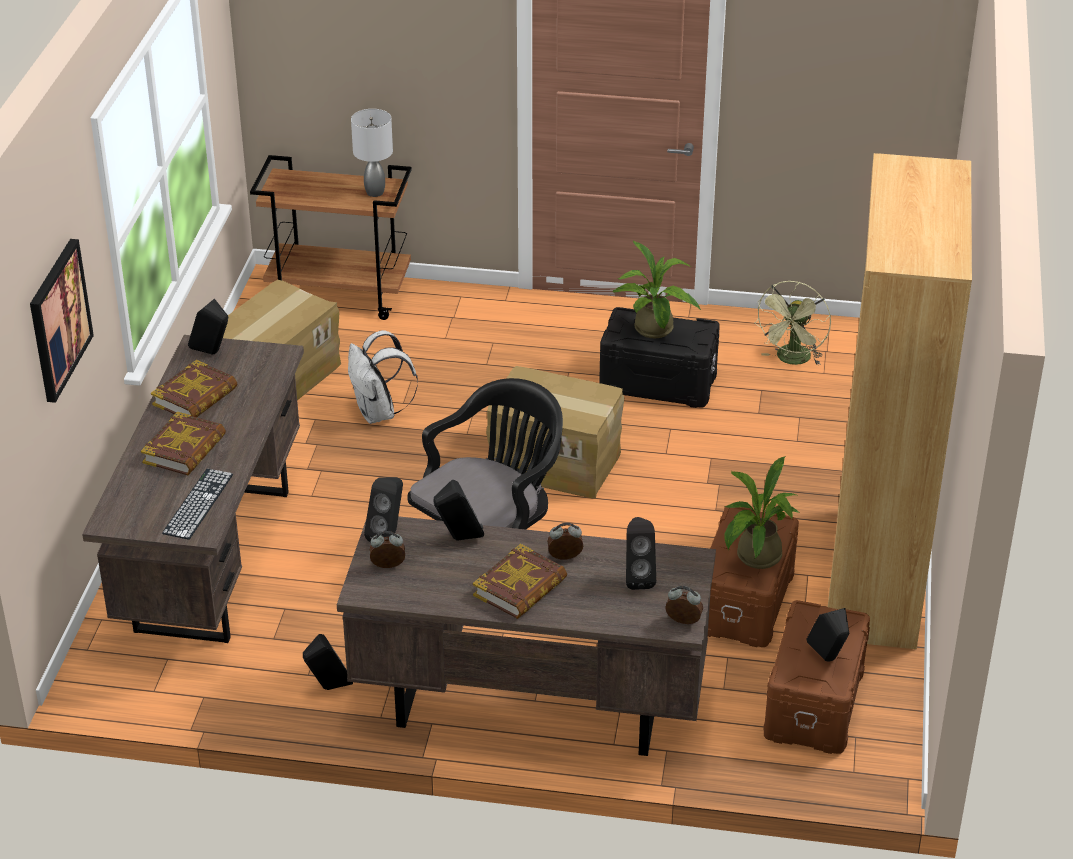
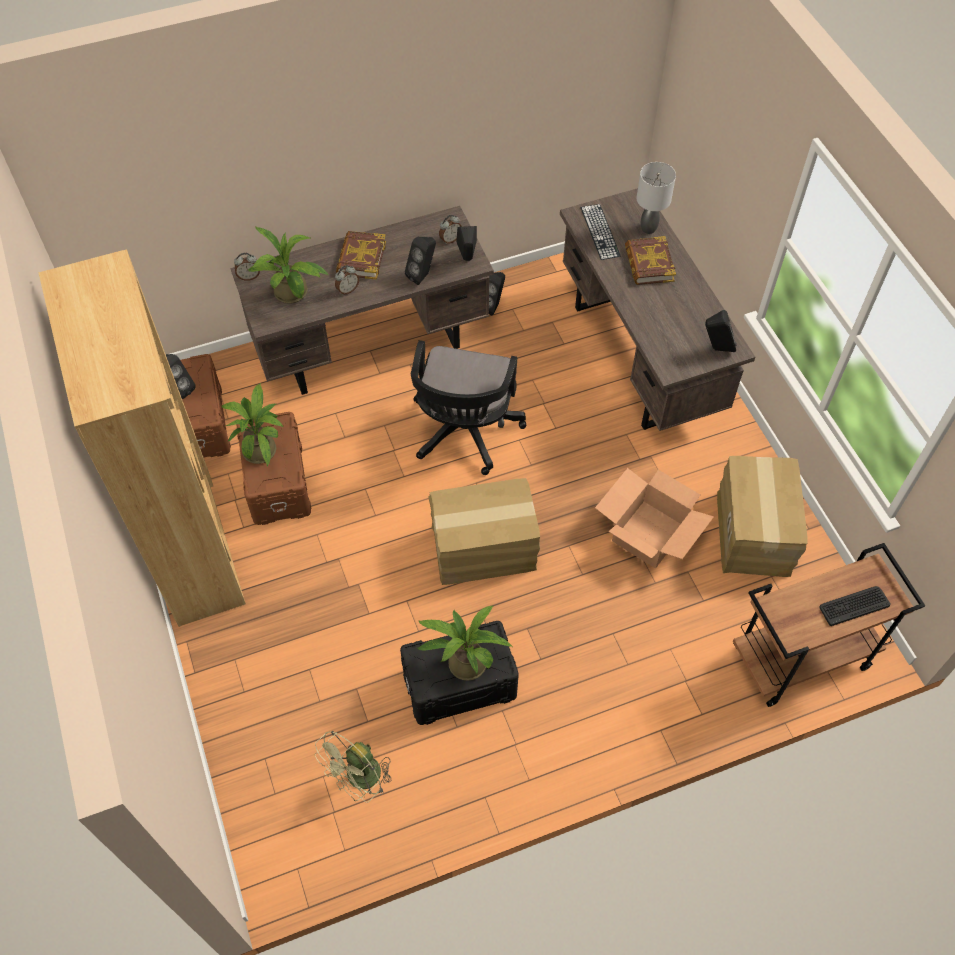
camera: 150 degrees right, 20 degrees up
picture [30,239,94,403] -> none
book [151,360,237,417] -> none
white backpack [348,330,418,424] -> cardboard box [595,468,714,568]
grey table lamp [351,109,393,197] -> grey table lamp moved to [637,162,676,234]
black speaker [626,517,656,590] -> potted plant [248,226,329,304]
green fan [755,281,831,365] -> green fan turned 135 degrees counterclockwise [315,731,392,803]
none -> keyboard [819,586,891,626]

